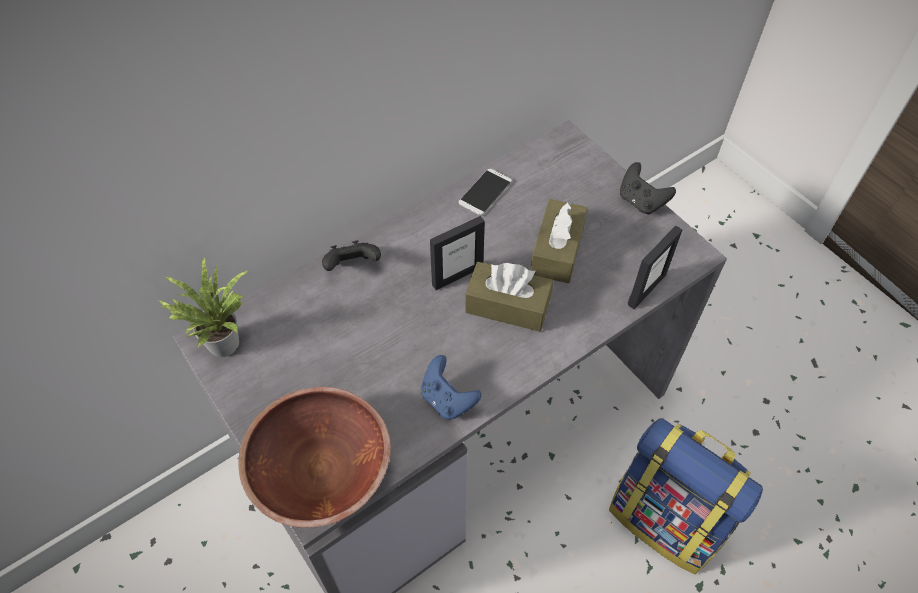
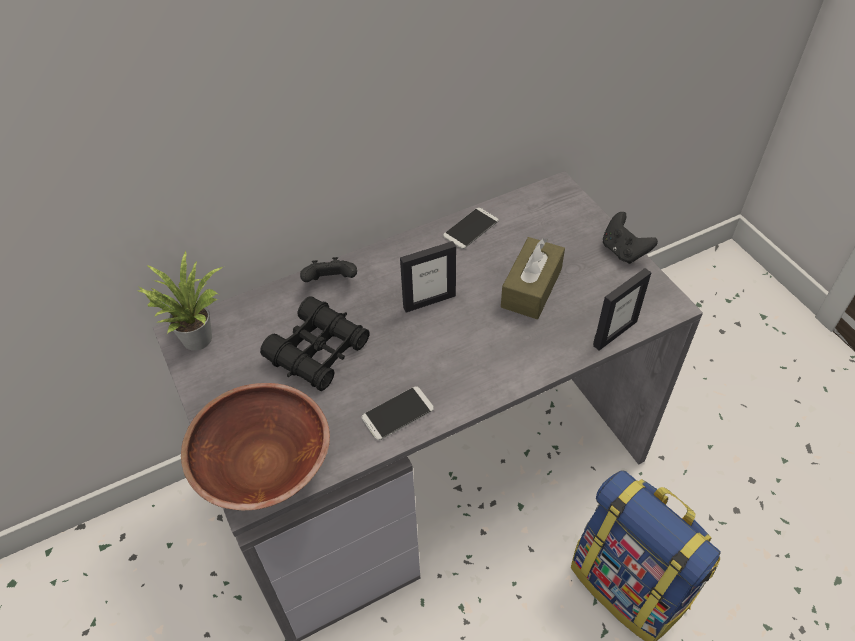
camera: 10 degrees right, 5 degrees down
blue game controller [421,355,481,420] -> phone [362,386,434,440]
brown tissue box [465,262,553,332] -> none
none -> black binoculars [260,296,370,391]

